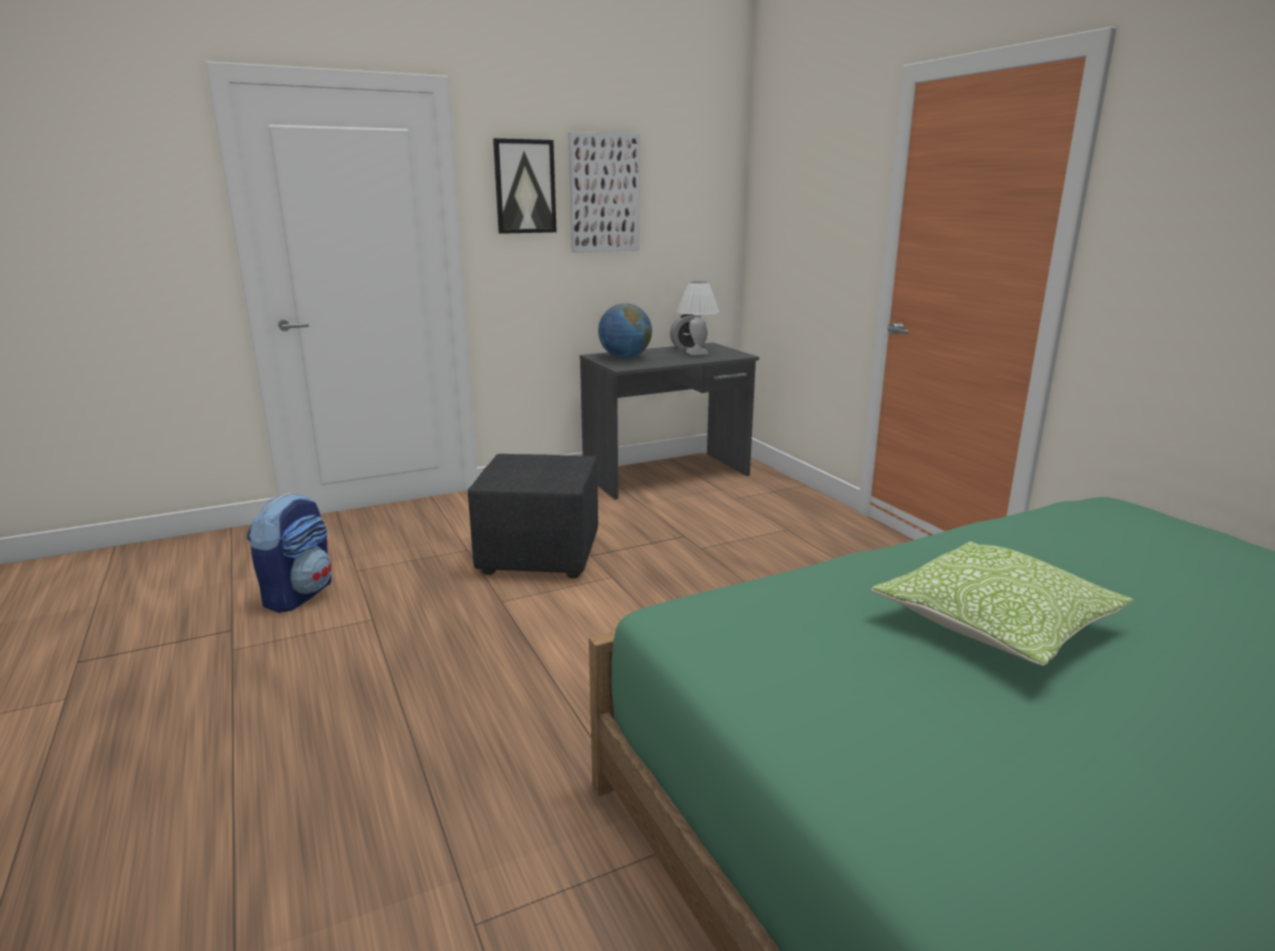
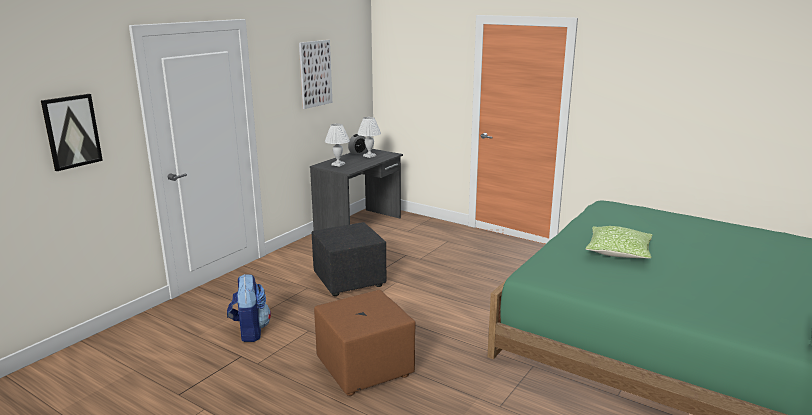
camera: 30 degrees left, 0 degrees up
picture [493,138,557,234] -> picture moved to [41,94,103,171]
globe [598,303,652,358] -> white table lamp [325,123,350,166]
none -> brown ottoman [314,290,416,396]

